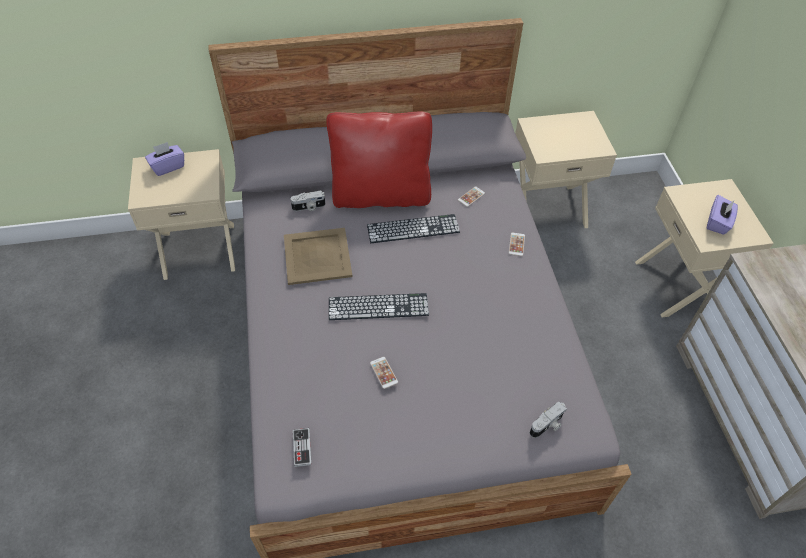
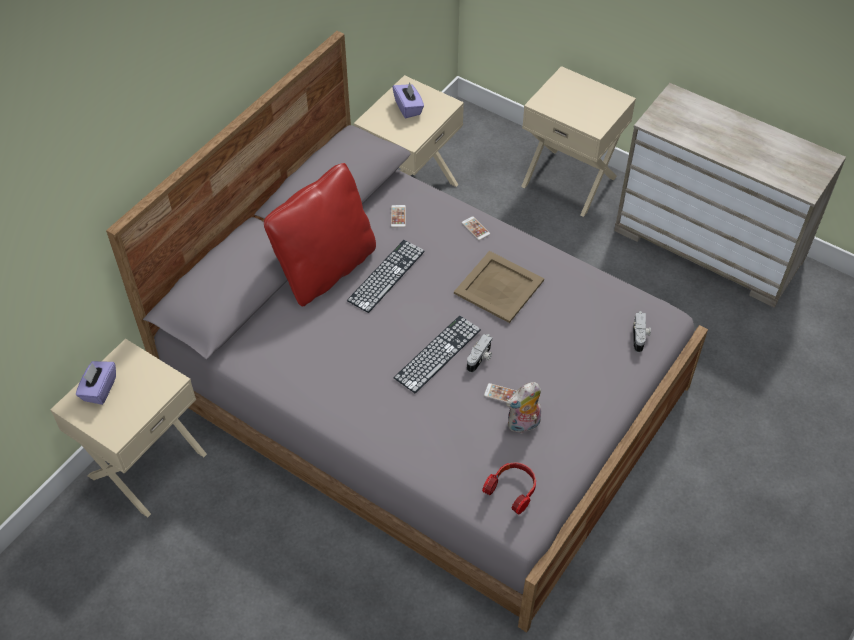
camera: 45 degrees left, 0 degrees up
beige tray [284,228,353,285] -> beige tray moved to [454,251,544,323]
camera [290,191,326,211] -> camera moved to [467,334,492,373]
game controller [293,428,312,467] -> headphones [482,462,536,515]
purple tissue box [707,195,738,235] -> purple tissue box moved to [393,83,424,118]
none -> plush toy [506,382,541,434]

